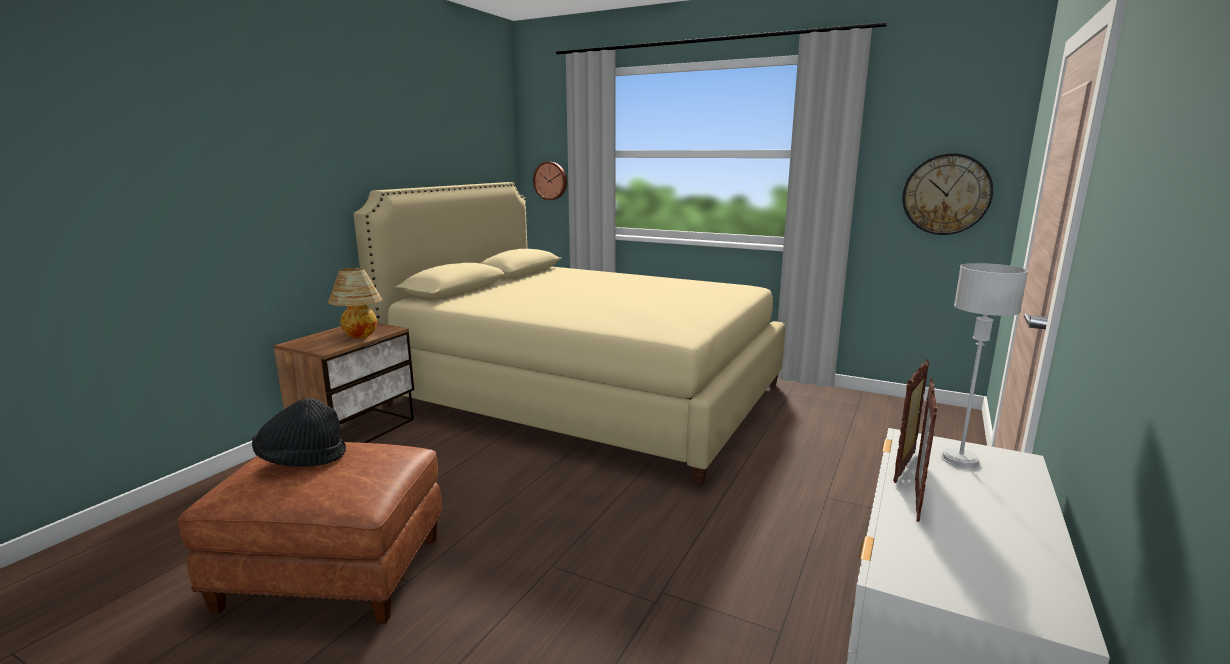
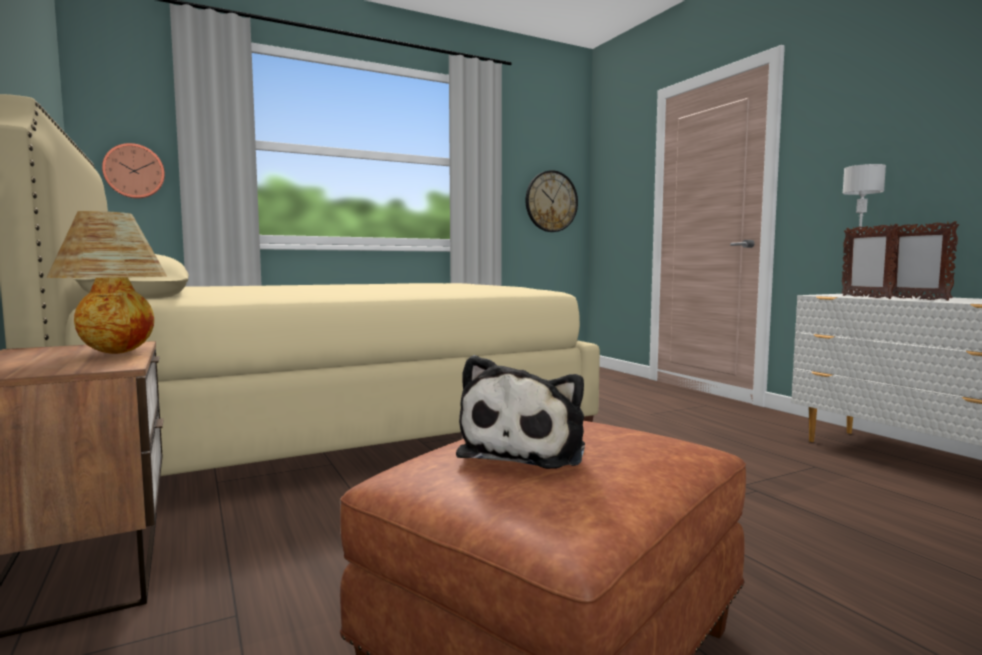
camera: 55 degrees left, 10 degrees down
black hat [252,398,346,467] -> plush toy [456,355,585,469]

